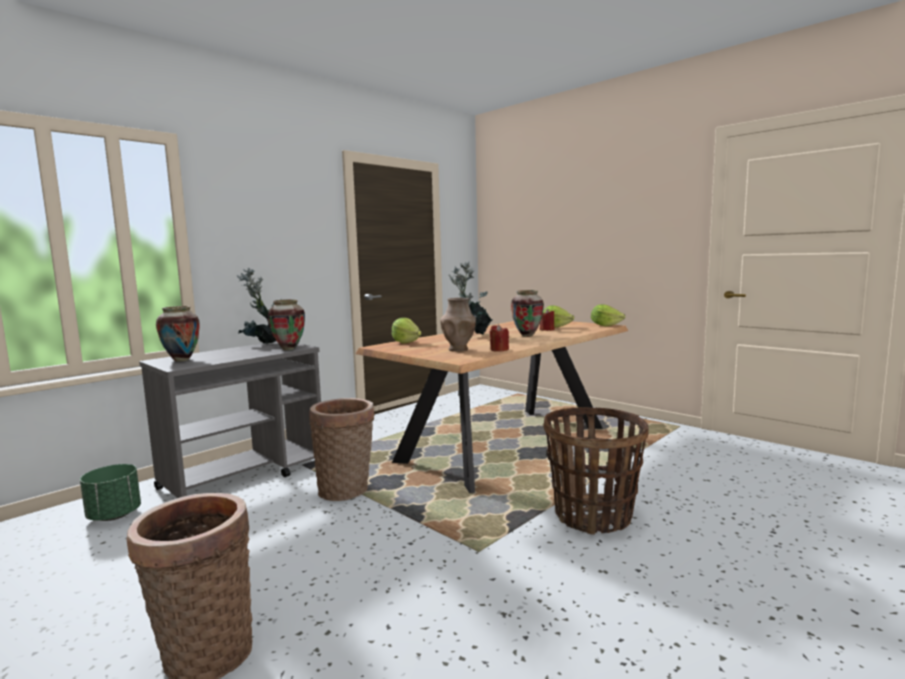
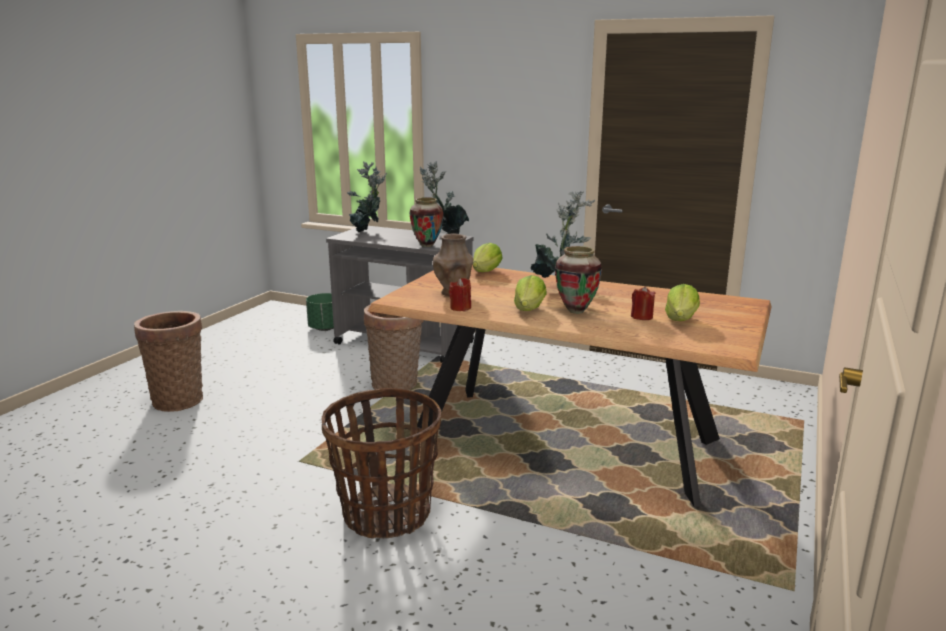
camera: 70 degrees right, 10 degrees up
vase [156,306,200,362] -> potted plant [347,161,387,232]
lettuce [591,304,625,327] -> lettuce moved to [514,275,547,311]

